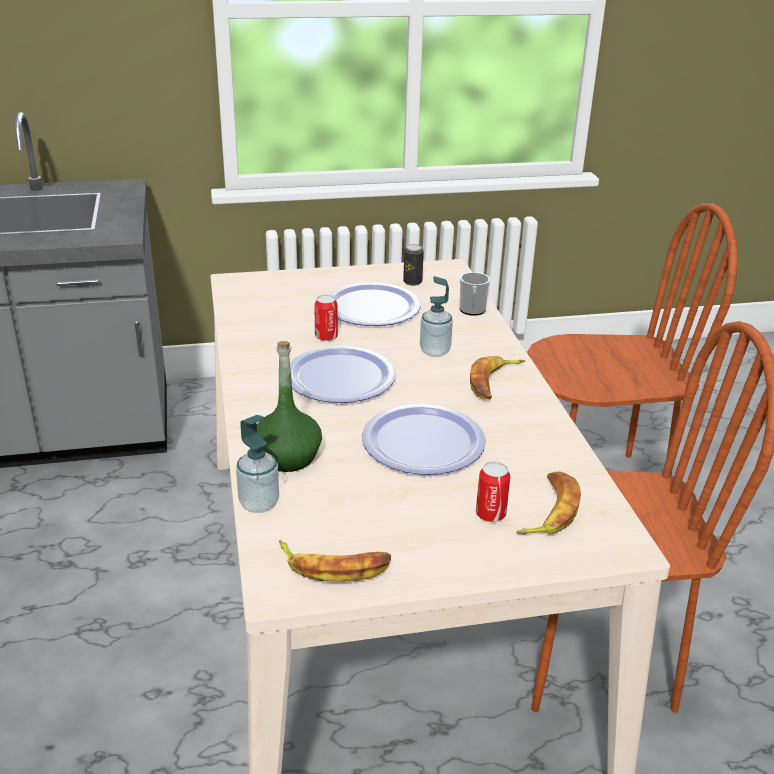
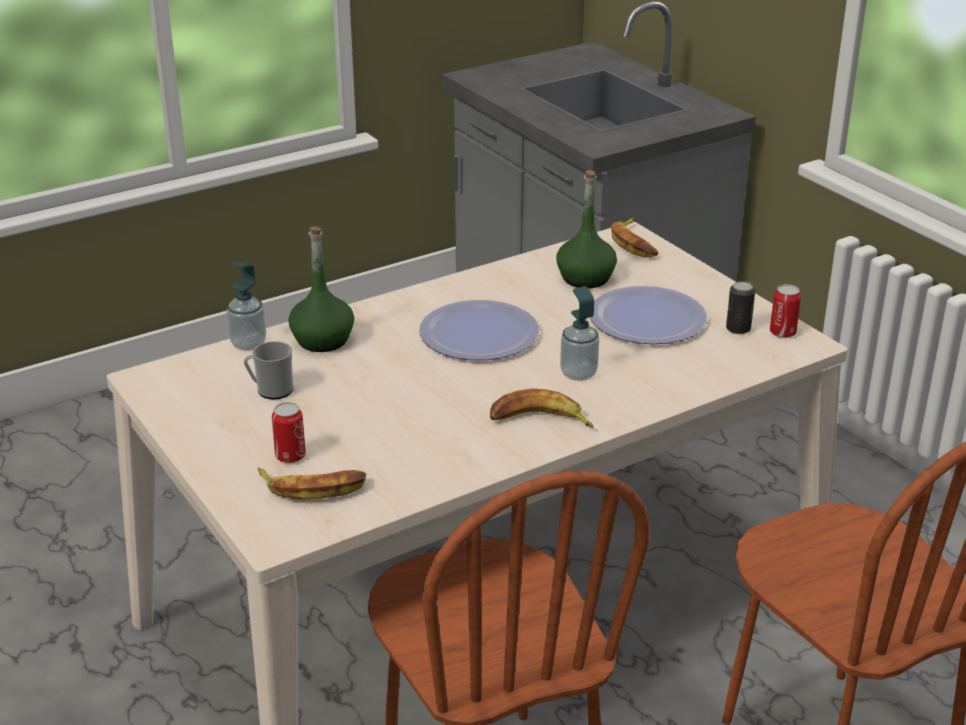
camera: 70 degrees right, 0 degrees up
banana [279,540,391,582] -> banana moved to [611,218,658,258]
can [314,295,338,341] -> can moved to [770,284,801,338]
plate [362,404,486,475] -> none
mug [459,272,490,316] -> mug moved to [244,341,293,400]
none -> green bottle [556,170,617,288]

